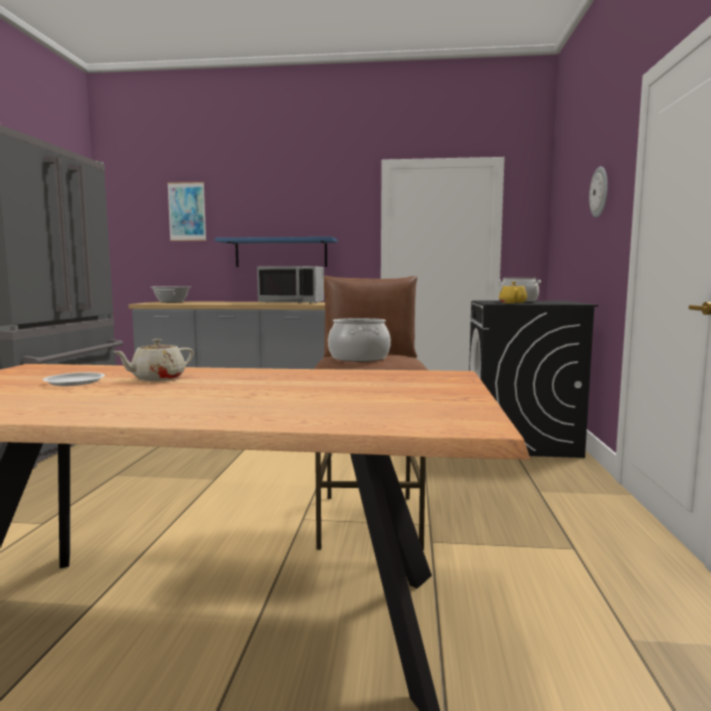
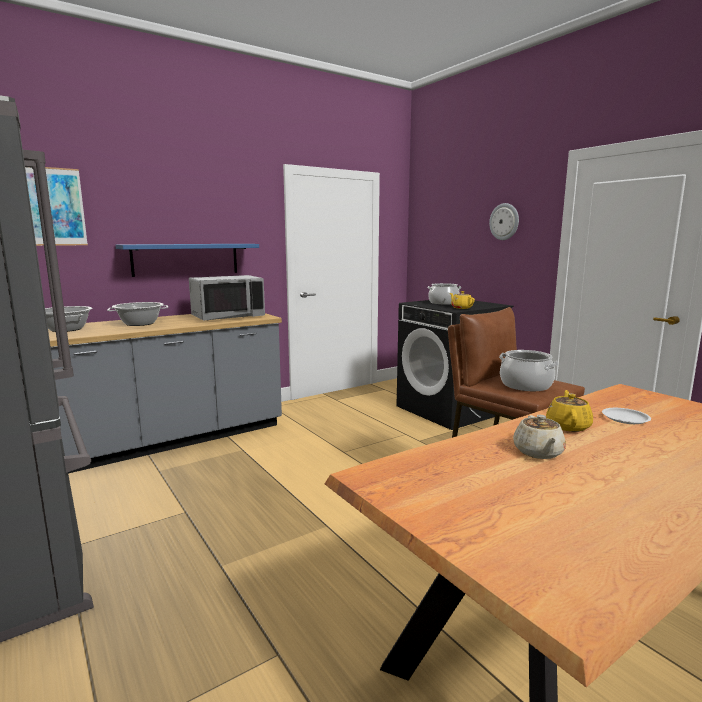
camera: 40 degrees left, 5 degrees up
white plate [43,372,105,386] -> white plate moved to [602,408,651,424]
none -> cooking pot [107,302,168,326]
none -> yellow teapot [546,390,593,432]

